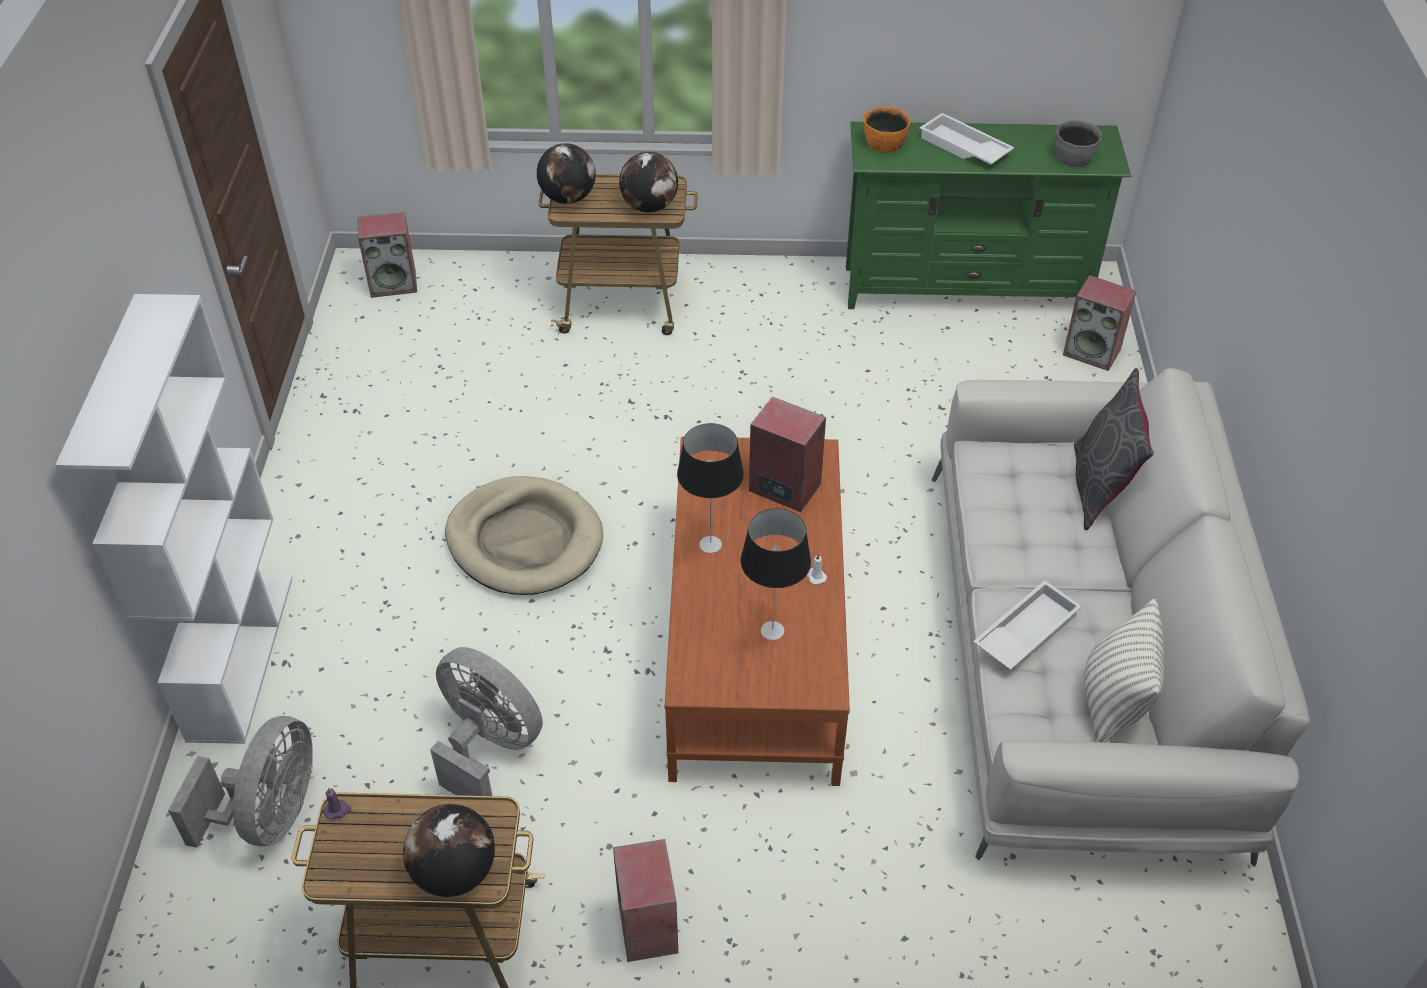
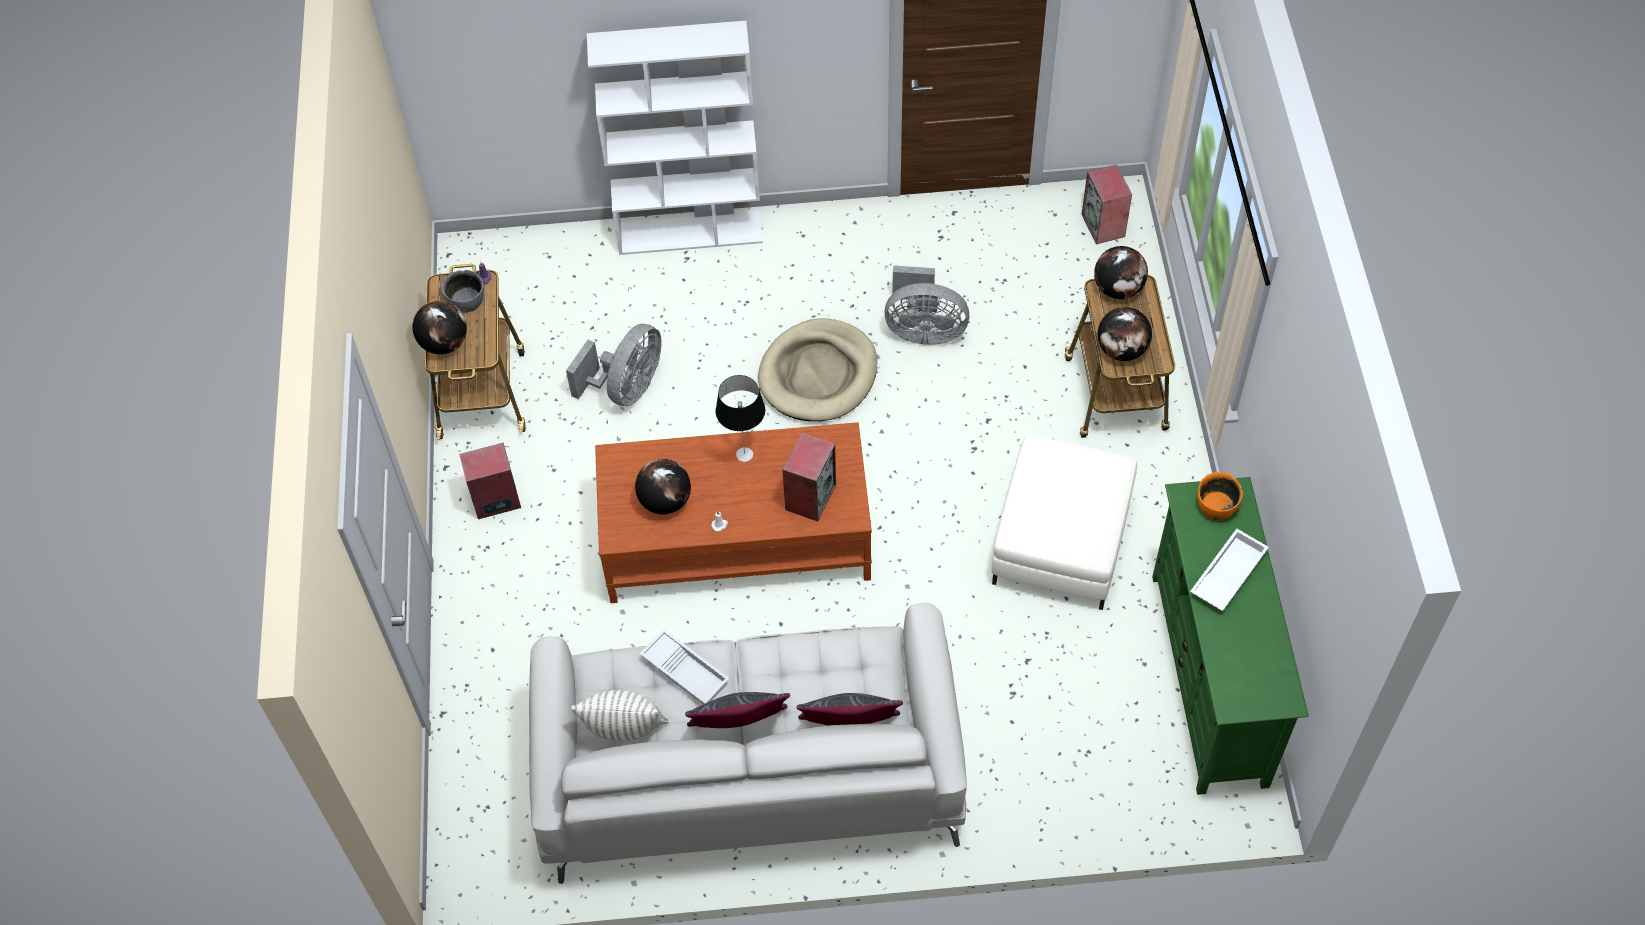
camera: 85 degrees right, 10 degrees up
grey fan [168,716,313,848] -> grey fan moved to [885,265,969,345]
table lamp [741,508,811,640] -> globe [635,459,691,514]
grey bowl [1055,120,1102,167] -> grey bowl moved to [441,270,484,313]
speaker [1063,275,1137,371] -> none
none -> grey pillow [685,692,790,728]
none -> white ottoman [991,435,1137,610]

